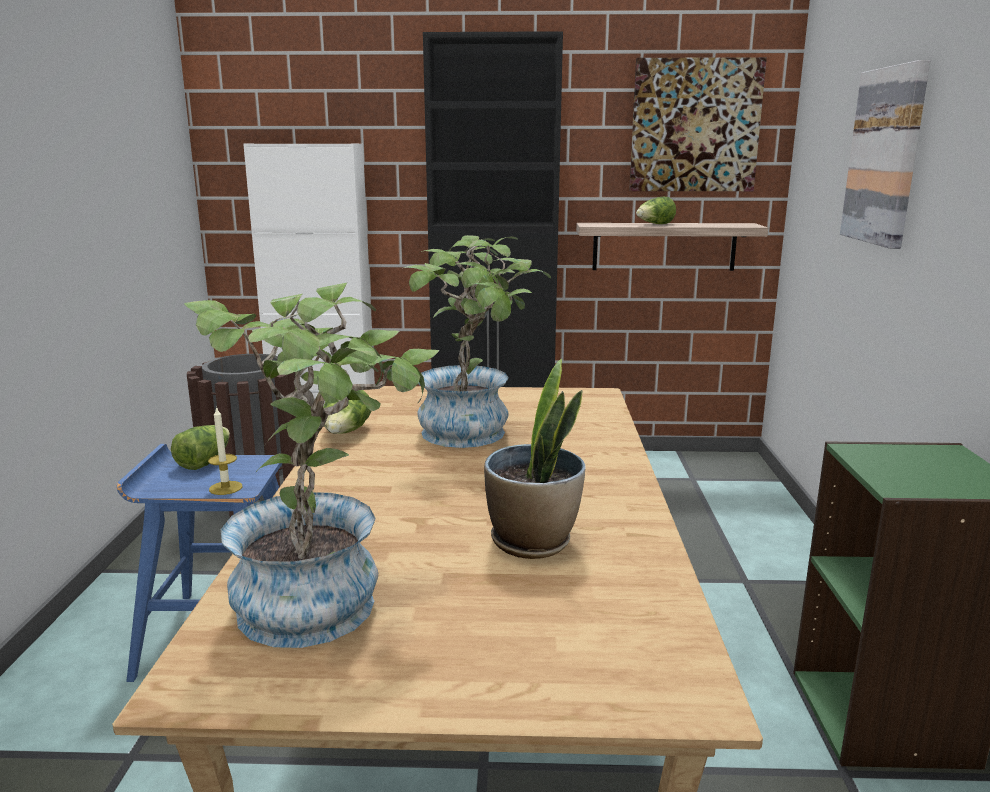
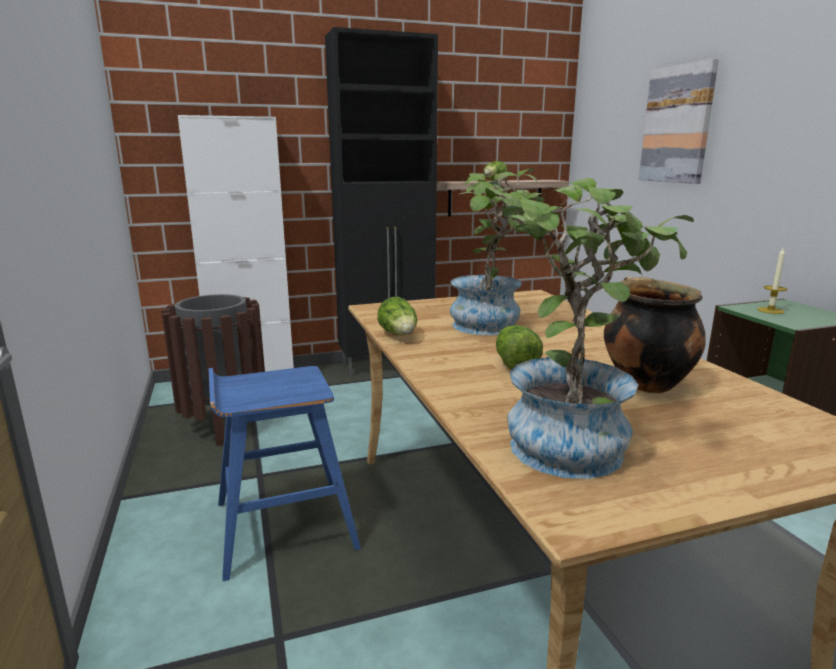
camera: 20 degrees left, 0 degrees up
lettuce [171,425,230,470] -> lettuce moved to [496,325,543,369]
candle [208,406,242,495] -> candle moved to [757,248,787,314]
potted plant [484,359,586,559] -> cooking pot [604,277,706,393]
picture [629,57,767,191] -> none

